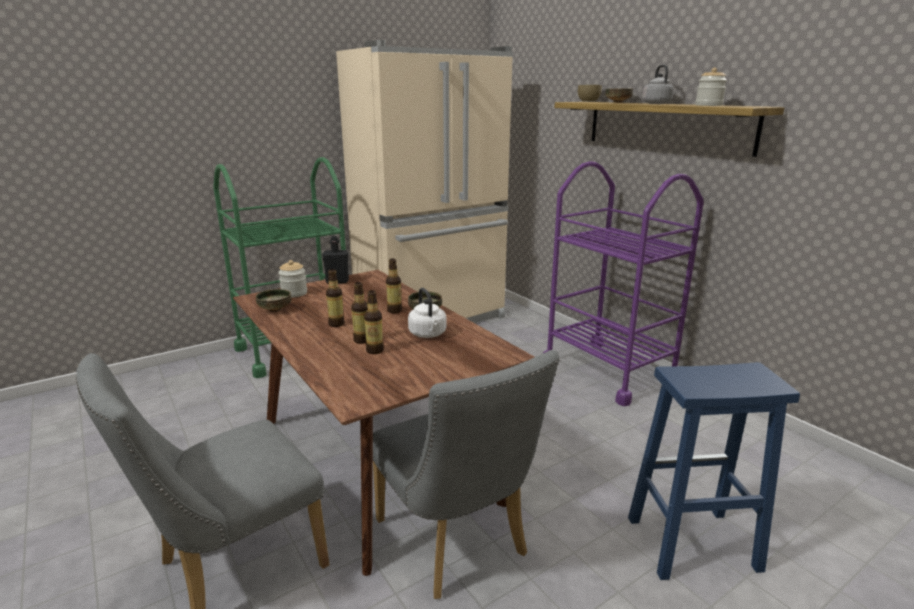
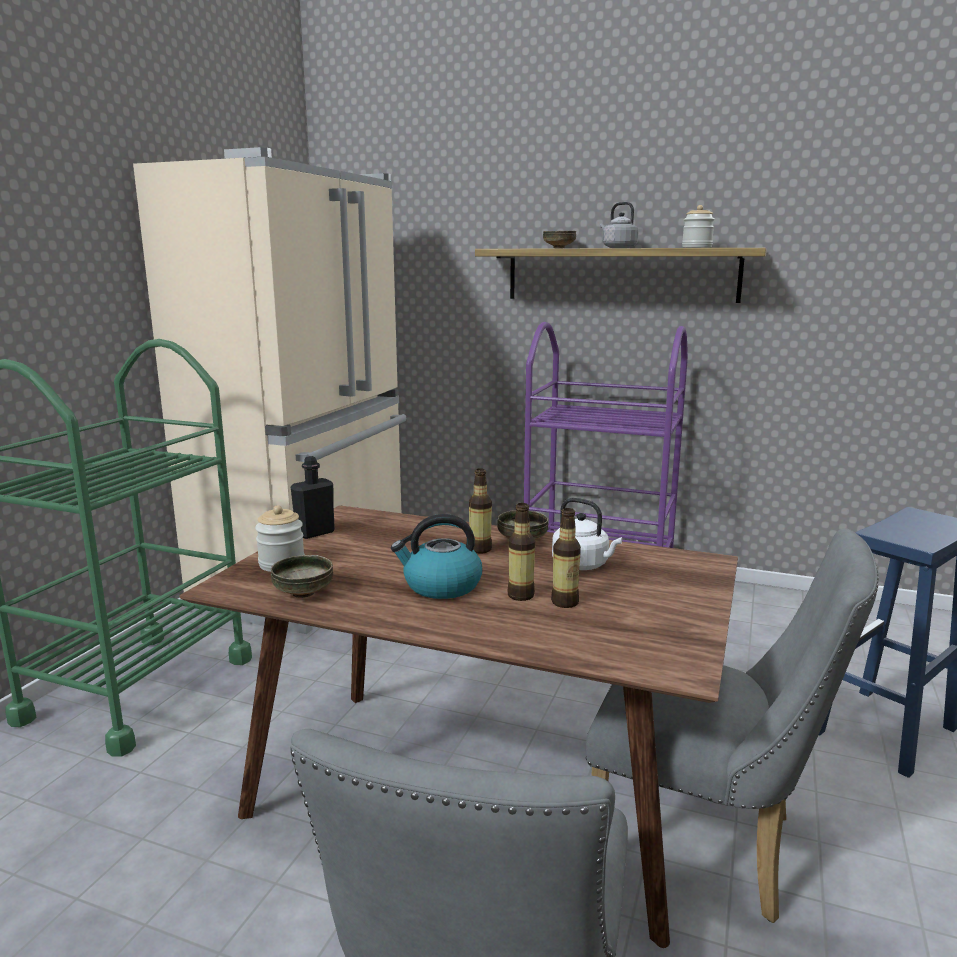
camera: 35 degrees left, 5 degrees down
bottle [326,269,345,327] -> kettle [391,514,482,599]
brown bowl [578,85,602,102] -> none

